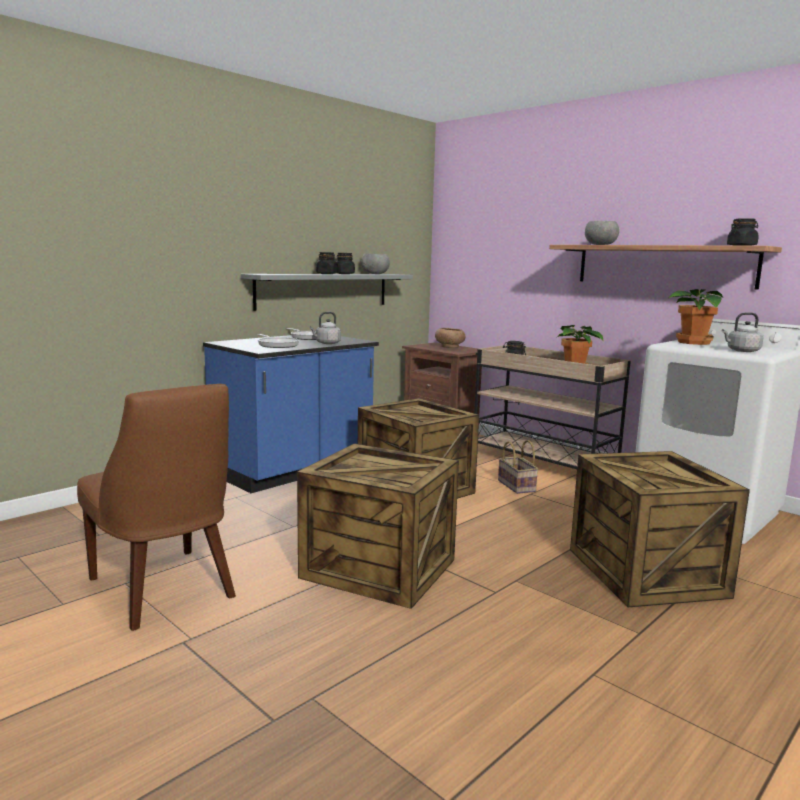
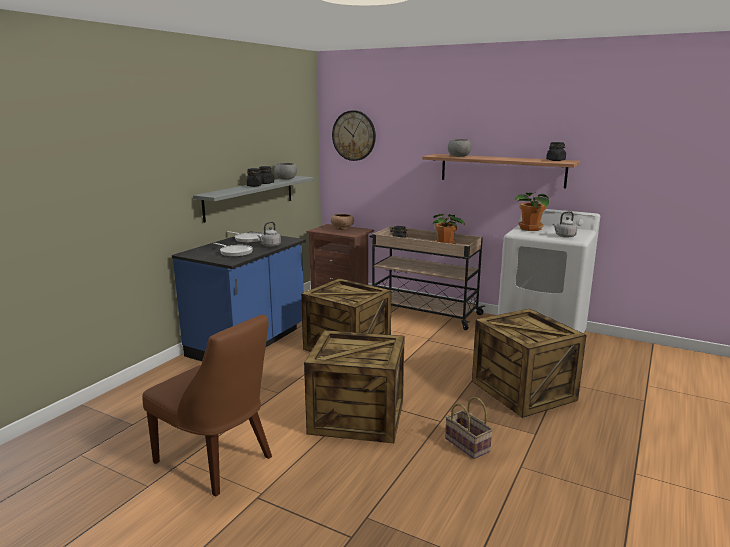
camera: 15 degrees left, 5 degrees up
basket [498,440,538,494] -> basket moved to [445,397,493,459]
none -> wall clock [332,110,376,161]

